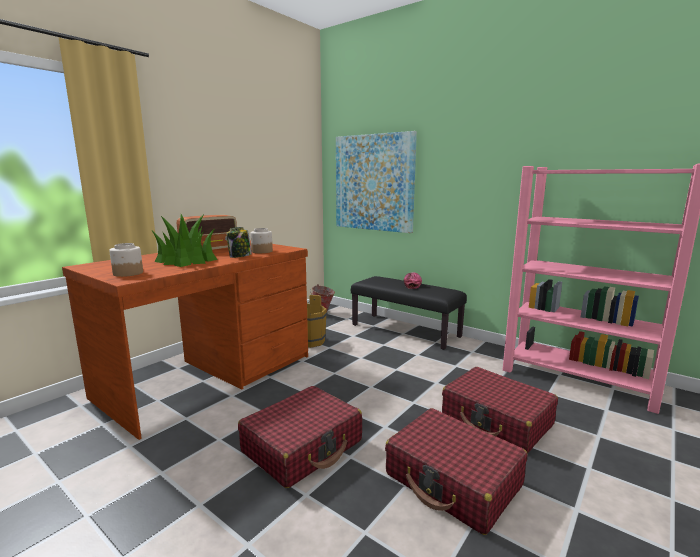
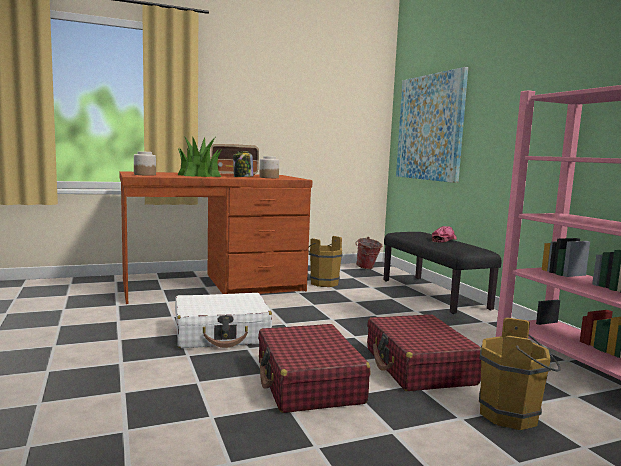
camera: 30 degrees right, 5 degrees down
red suitcase [238,386,362,488] -> white suitcase [175,293,272,348]
none -> brown bucket [479,317,561,430]

